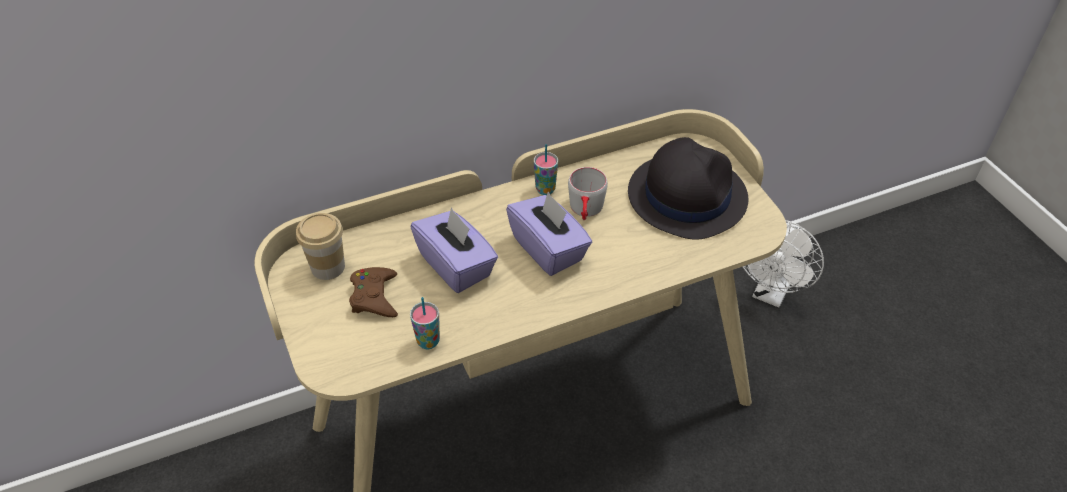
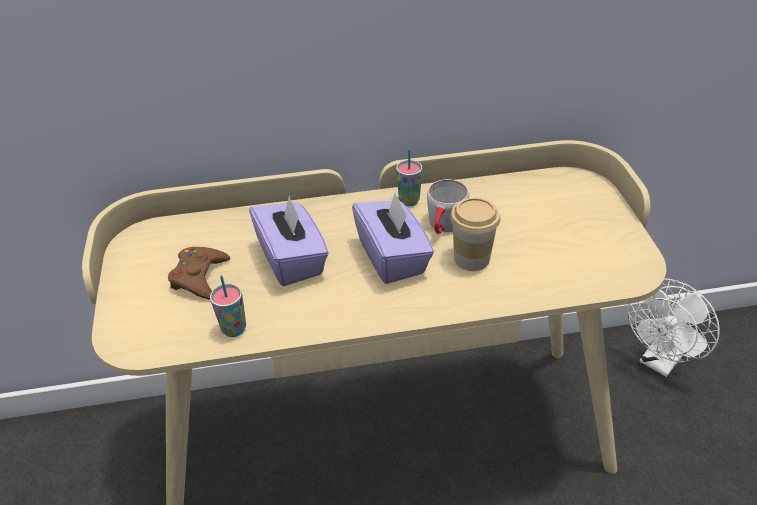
camera: 15 degrees right, 5 degrees down
cup [296,213,345,280] -> cup moved to [450,197,501,271]
black hat [628,137,748,240] -> none

